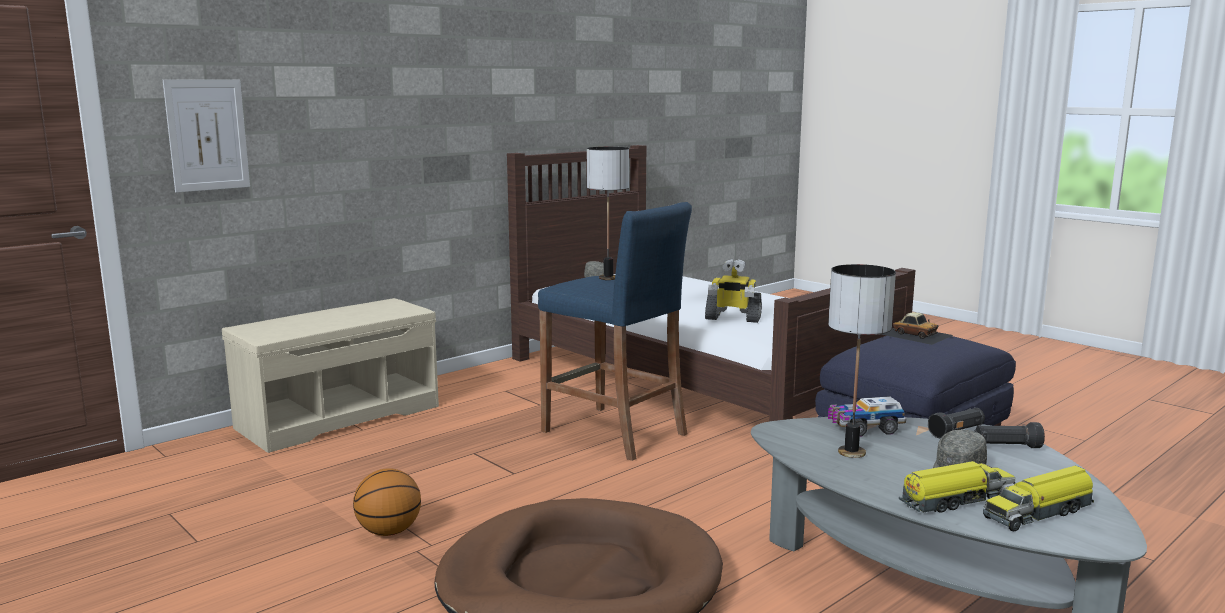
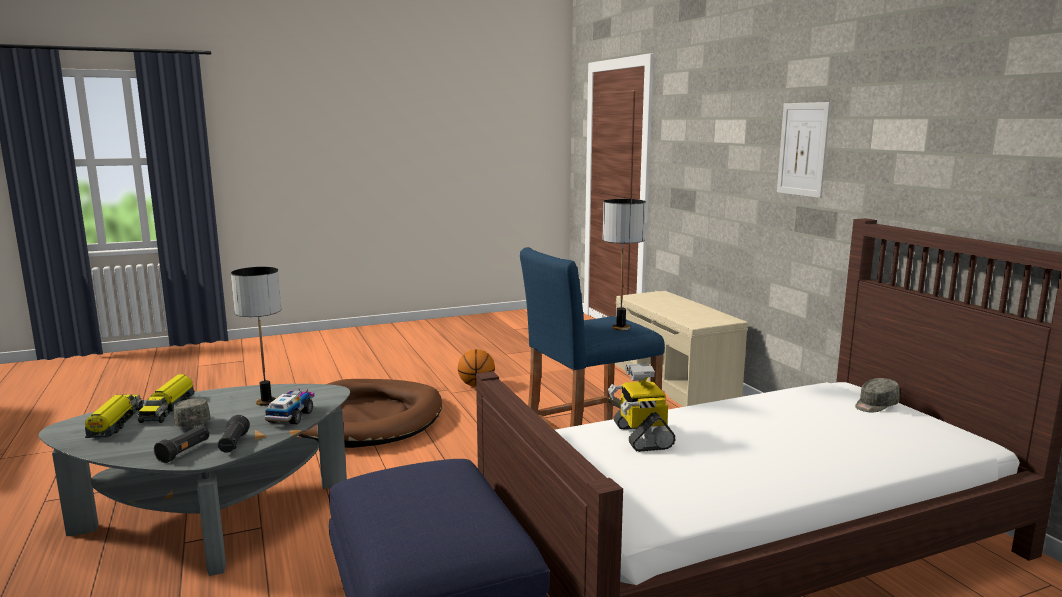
camera: 110 degrees right, 0 degrees up
picture [163,80,250,193] -> picture moved to [777,102,831,198]
toy robot [705,259,762,323] -> toy robot turned 45 degrees counterclockwise [608,364,675,452]
toy car [881,312,953,345] -> none

